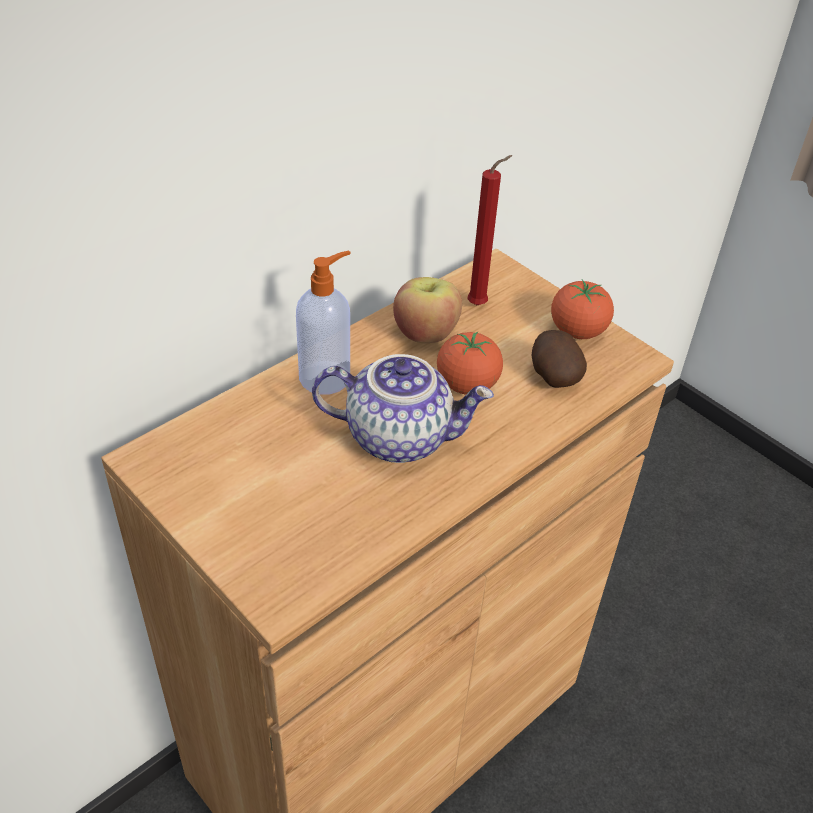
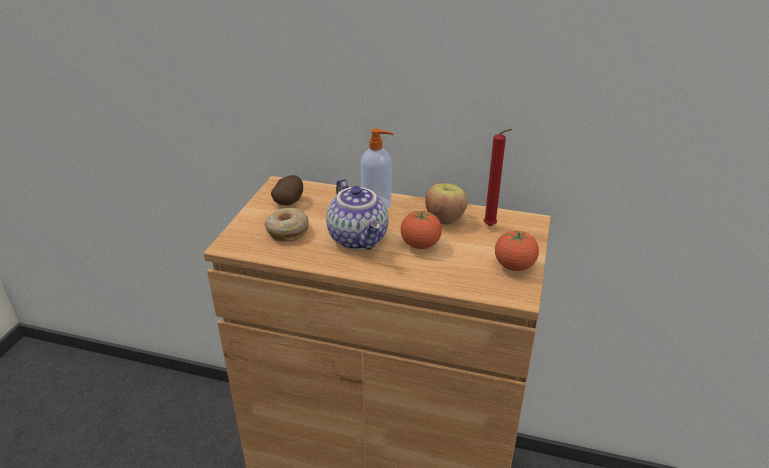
camera: 60 degrees right, 10 degrees down
potato [532,330,587,388] -> potato moved to [271,175,303,205]
none -> donut [264,208,309,242]

